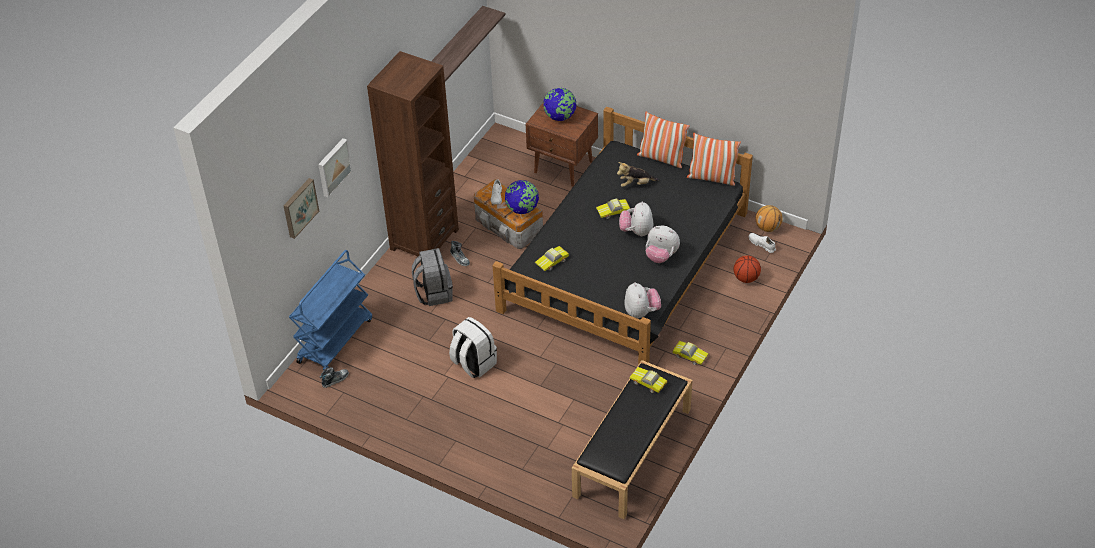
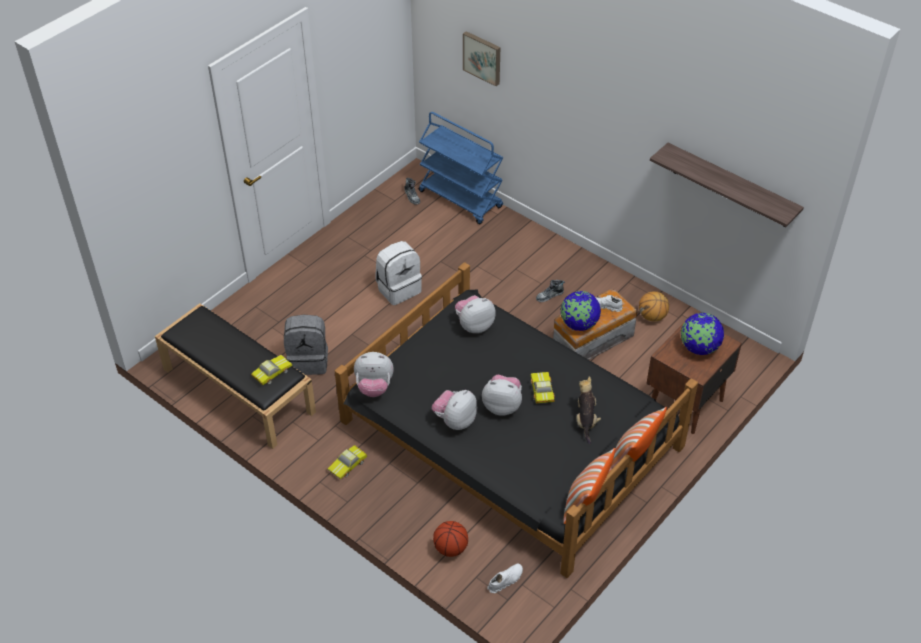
camera: 100 degrees right, 0 degrees up
picture [318,138,352,198] -> none
brown bookcase [367,51,459,256] -> none
grey backpack [412,248,453,306] -> grey backpack moved to [284,315,328,375]
toy car [535,246,569,271] -> plush toy [455,295,496,333]
basketball [755,205,783,232] -> basketball moved to [639,291,669,322]

